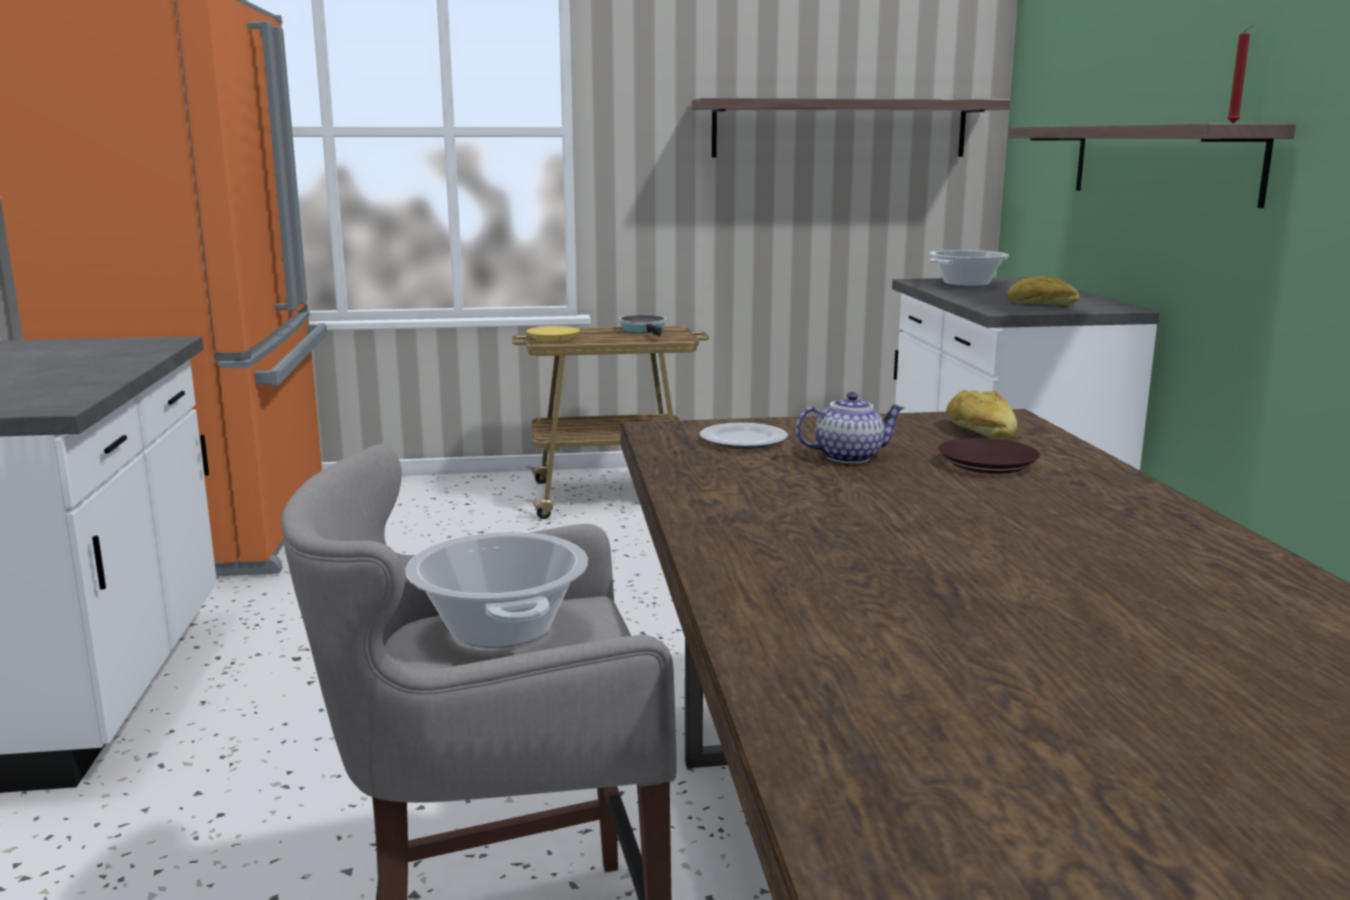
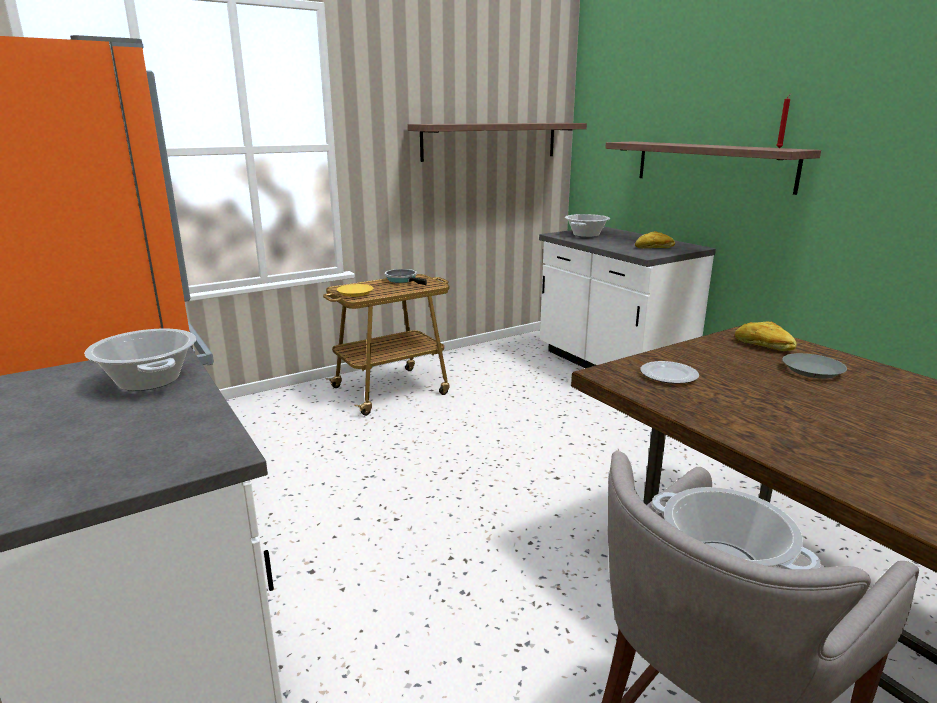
camera: 25 degrees left, 5 degrees up
teapot [796,392,905,464] -> none
brown plate [938,438,1040,474] -> grey plate [783,353,847,379]
none -> cooking pot [84,329,196,391]

